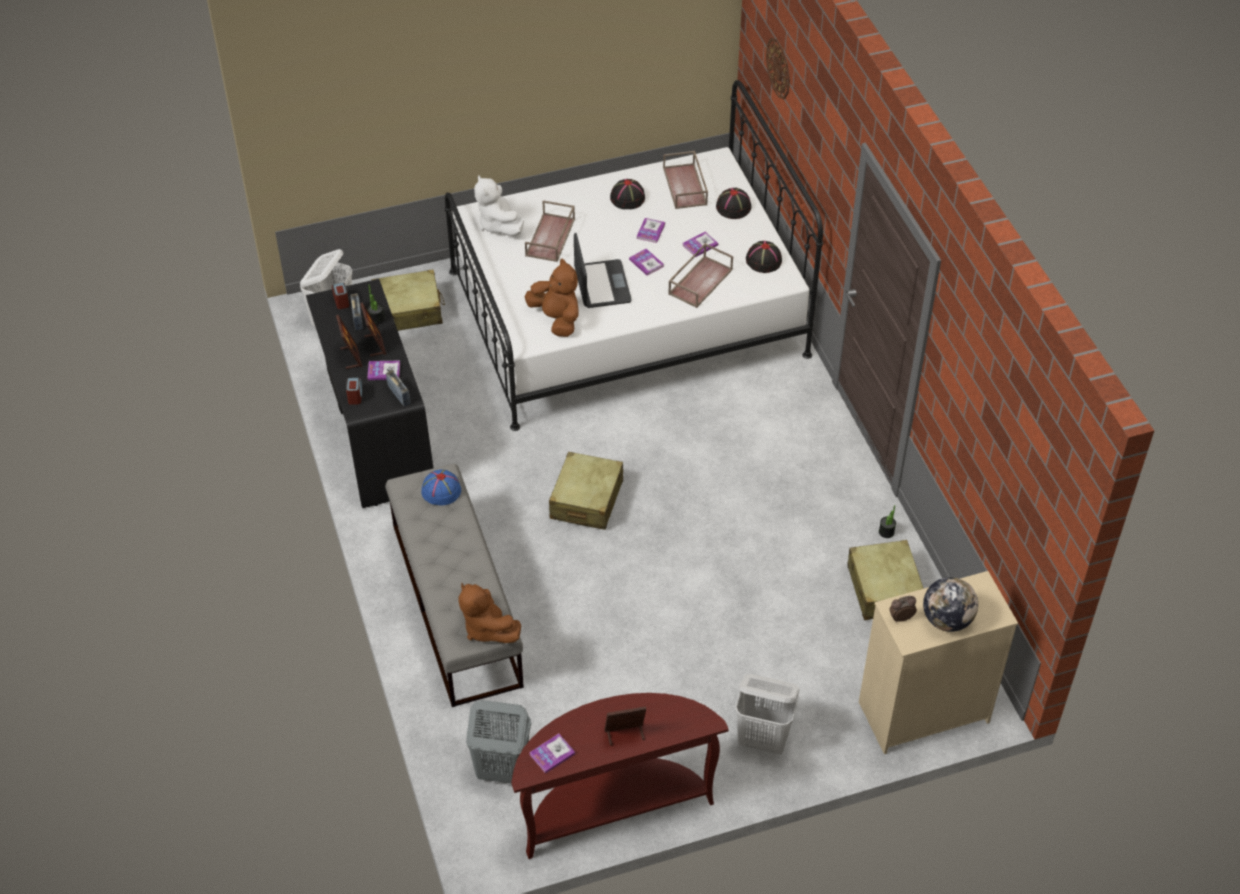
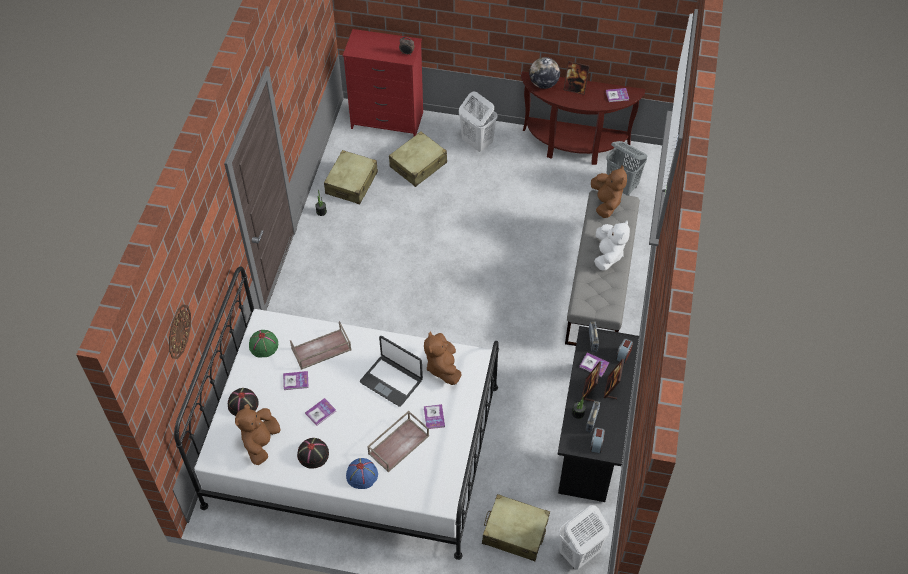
camera: 150 degrees left, 5 degrees up
blue hat [421,469,461,505] -> blue hat moved to [346,458,378,489]
white plush toy [474,175,524,236] -> white plush toy moved to [594,220,630,270]
beige suitcase [549,452,623,530] -> beige suitcase moved to [389,131,447,187]
laptop [574,233,632,308] -> laptop turned 75 degrees counterclockwise [360,336,423,407]
book [629,249,664,276] -> book moved to [424,404,445,429]
brown tray [663,151,708,209] -> brown plush toy [235,404,280,465]
black hat [746,241,782,273] -> green hat [249,330,278,358]
beige dresser [859,571,1018,754] -> red dresser [343,29,423,136]
globe [923,577,978,632] -> globe moved to [529,57,560,89]

